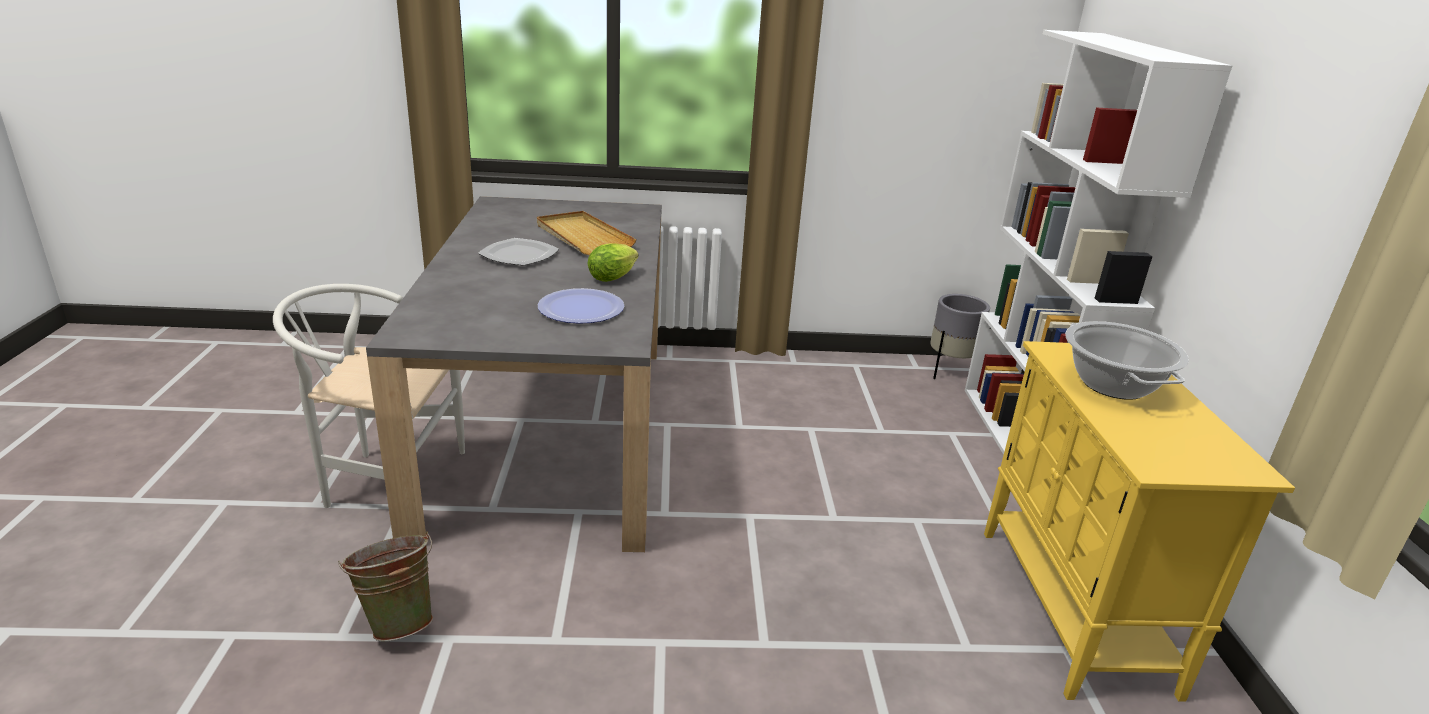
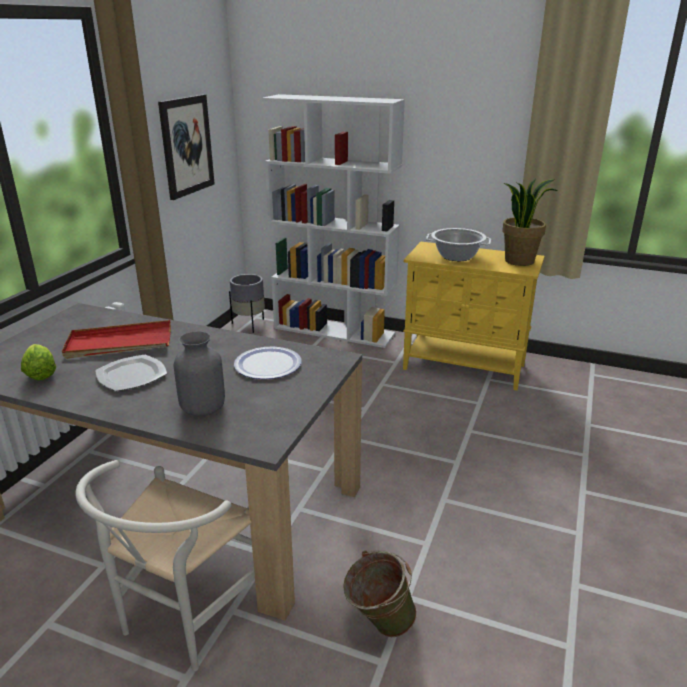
camera: 65 degrees left, 0 degrees up
beige tray [537,211,637,256] -> red tray [62,320,171,359]
lettuce [587,243,638,282] -> lettuce moved to [21,344,56,380]
none -> picture [158,94,215,200]
none -> grey vase [174,331,225,416]
none -> potted plant [502,179,557,266]

